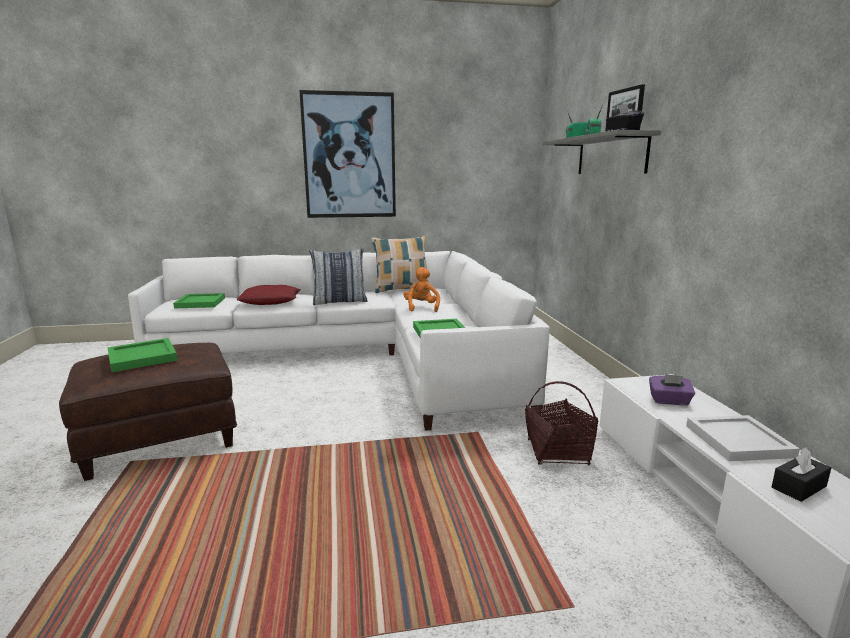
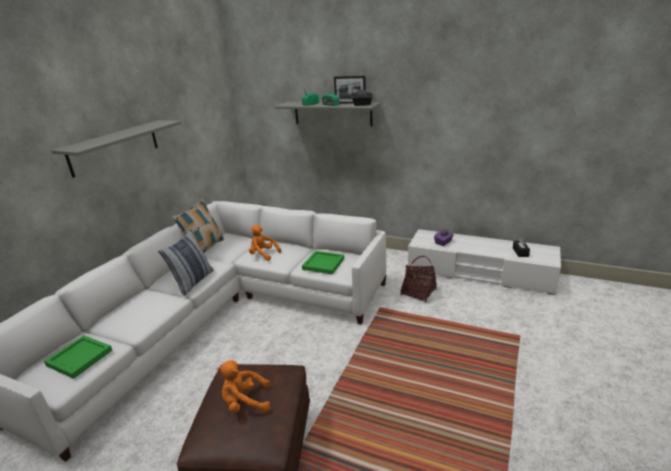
camera: 55 degrees left, 10 degrees up
green tray [107,338,178,372] -> orange plush toy [217,360,270,413]
red pillow [236,285,300,305] -> none
picture [299,90,396,218] -> grey shelf [51,120,182,178]
white tray [686,415,800,461] -> none

